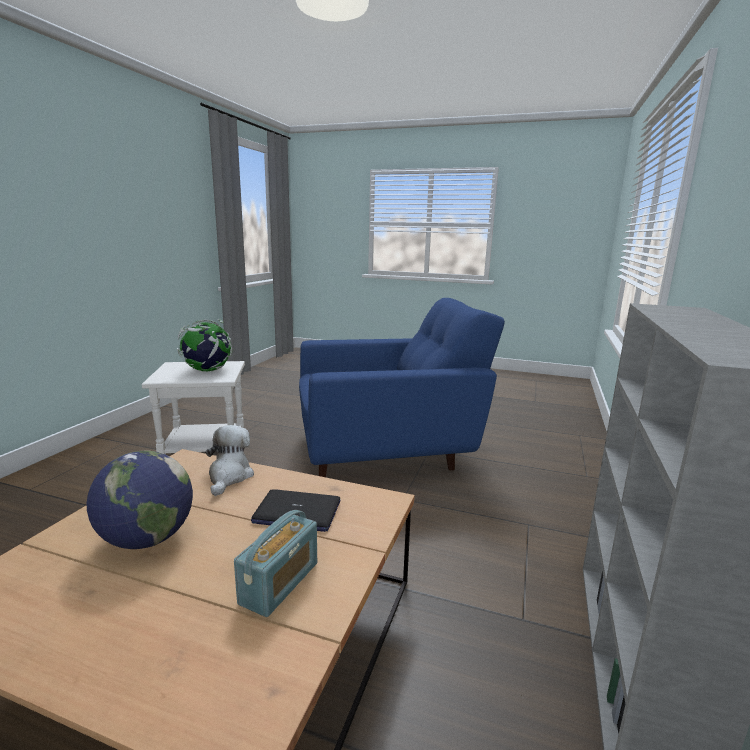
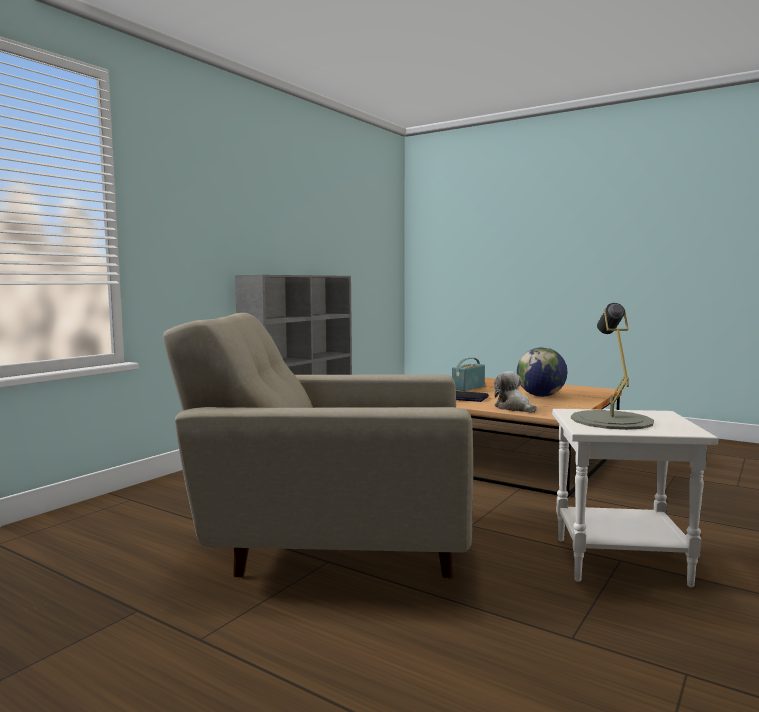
camera: 165 degrees left, 10 degrees down
globe [177,319,232,371] -> grey table lamp [571,303,654,430]
plush toy [205,425,254,496] -> plush toy turned 135 degrees clockwise [494,371,537,413]
blue armchair [299,298,505,477] -> beige armchair [163,313,473,579]

